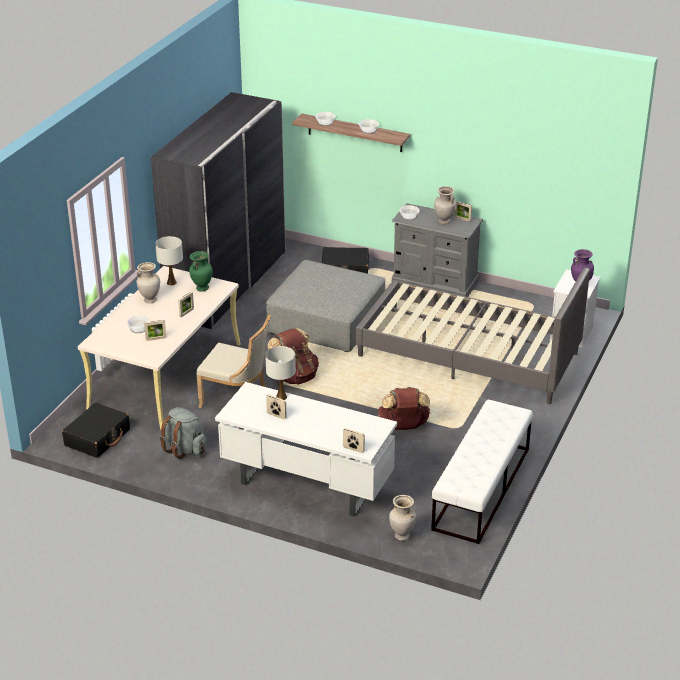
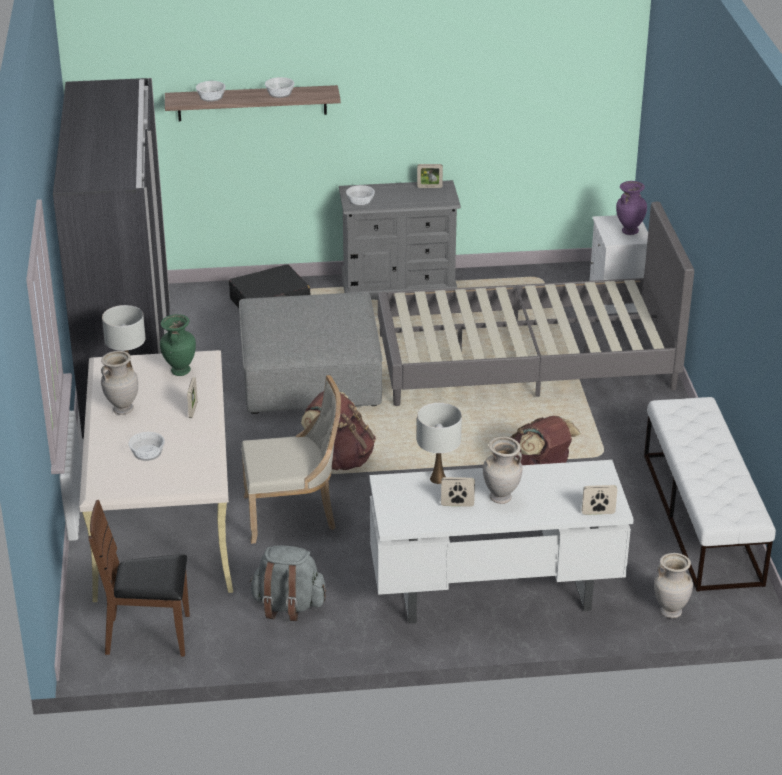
camera: 30 degrees left, 0 degrees up
black suitcase [62,403,130,458] -> brown chair [89,500,190,657]
picture frame [144,320,166,341] -> none
beige vase [434,186,456,224] -> beige vase moved to [483,437,523,504]

